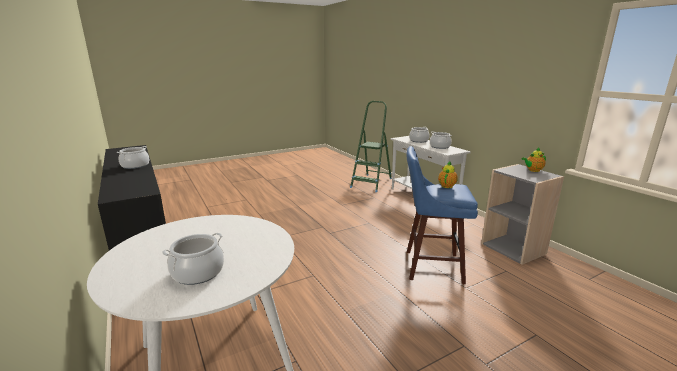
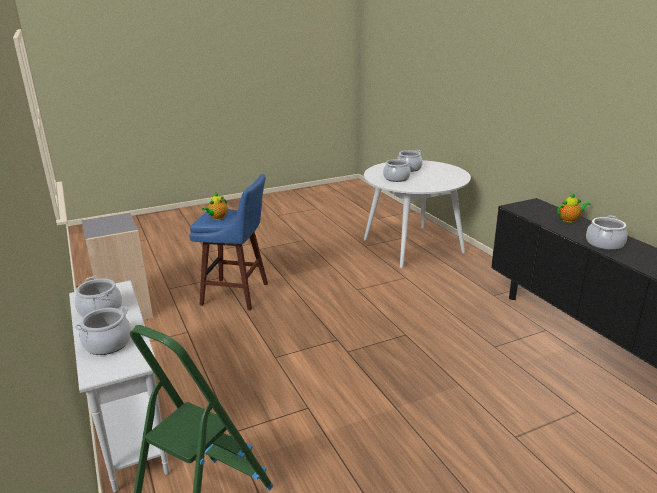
camera: 175 degrees left, 5 degrees up
teapot [521,147,546,172] -> teapot moved to [557,193,591,223]
none -> cooking pot [383,158,411,182]

